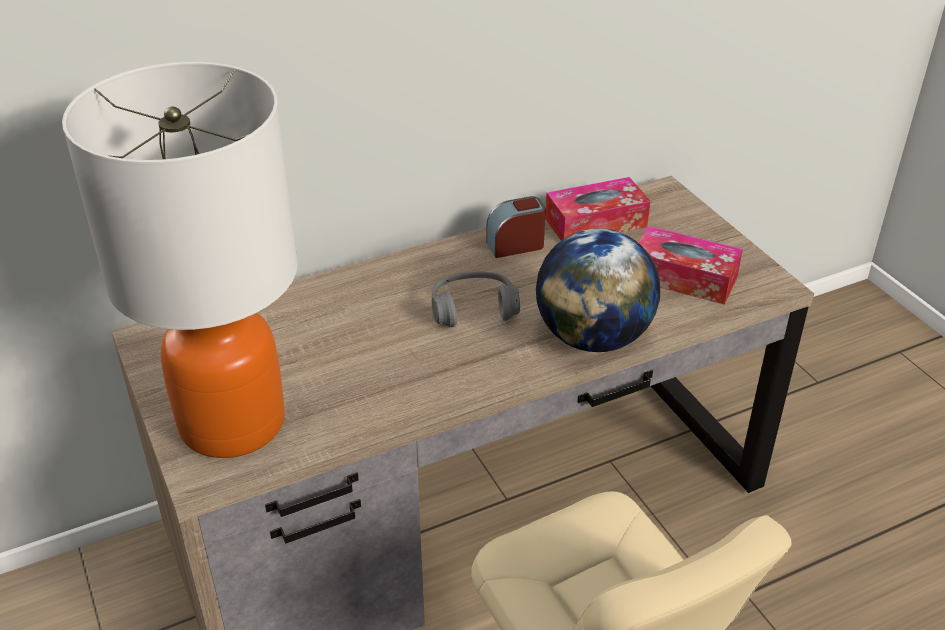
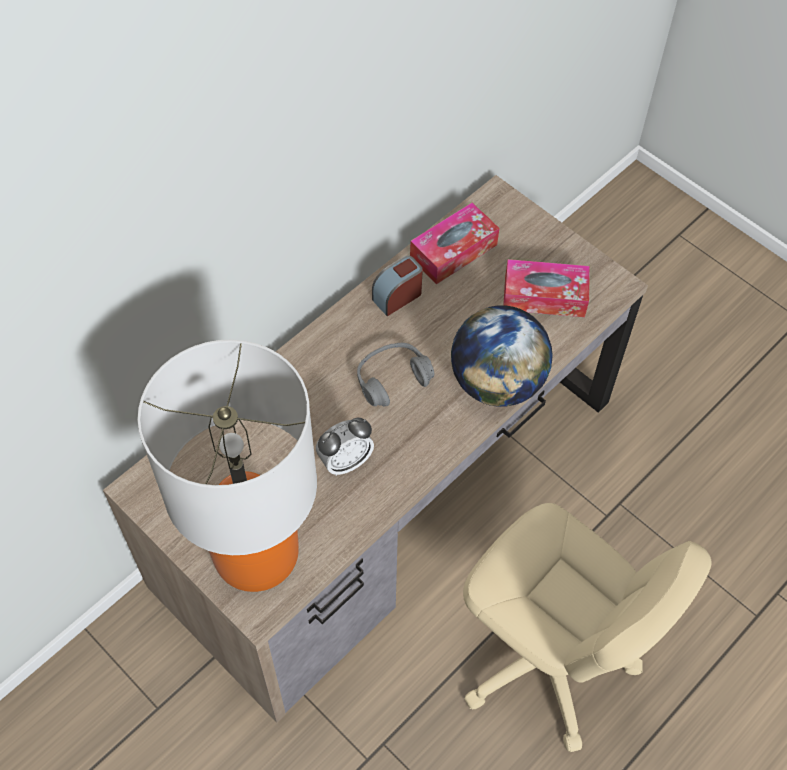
camera: 20 degrees left, 20 degrees up
none -> alarm clock [316,418,374,476]

